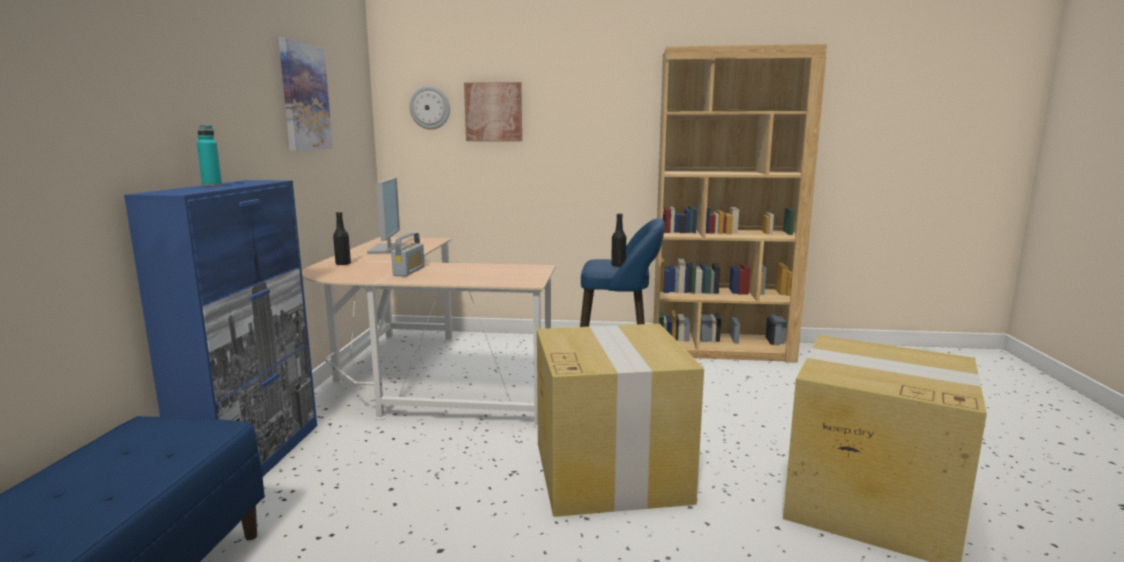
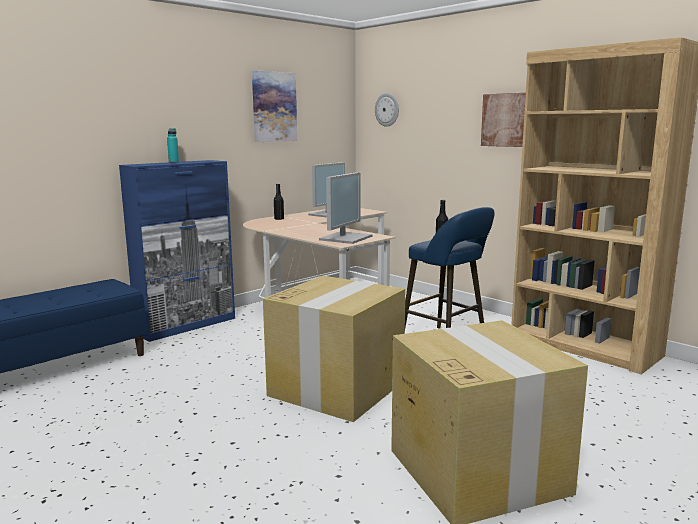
camera: 40 degrees right, 0 degrees up
radio [391,233,425,277] -> none
picture [464,82,522,141] -> picture moved to [481,93,526,147]
none -> monitor [319,172,372,244]

